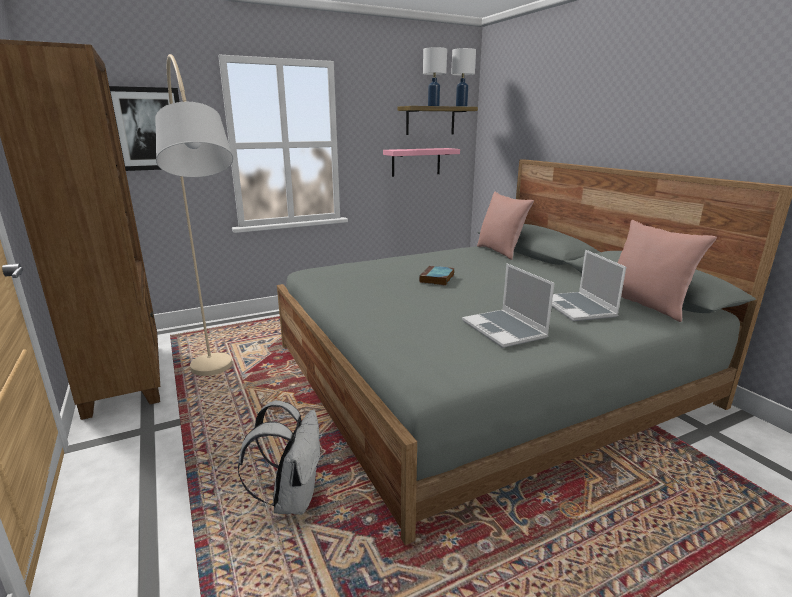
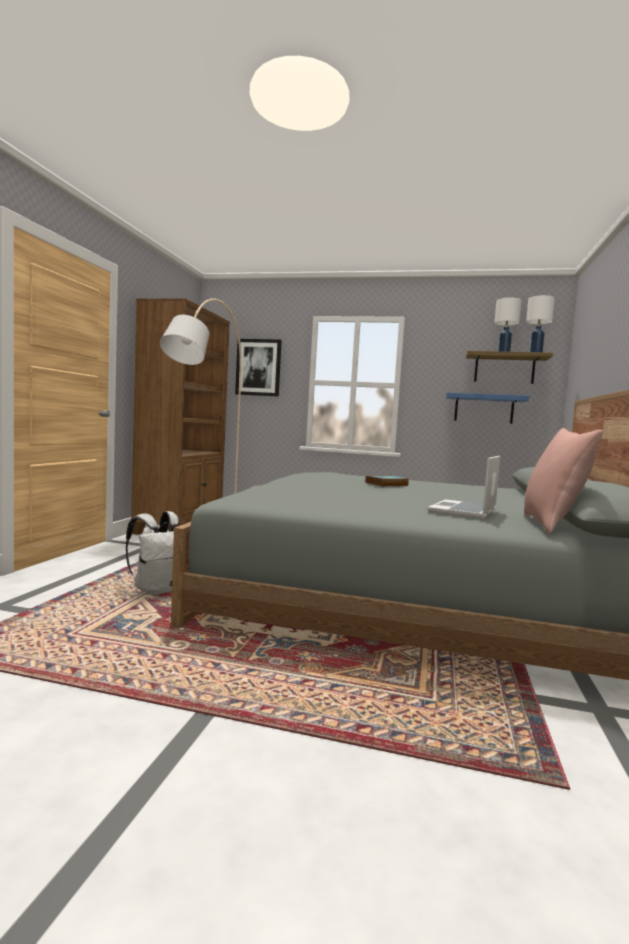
camera: 40 degrees right, 15 degrees down
pink shelf [383,148,460,177] -> blue shelf [446,392,529,423]
laptop [462,263,555,348] -> none
pink pillow [477,192,534,260] -> none

